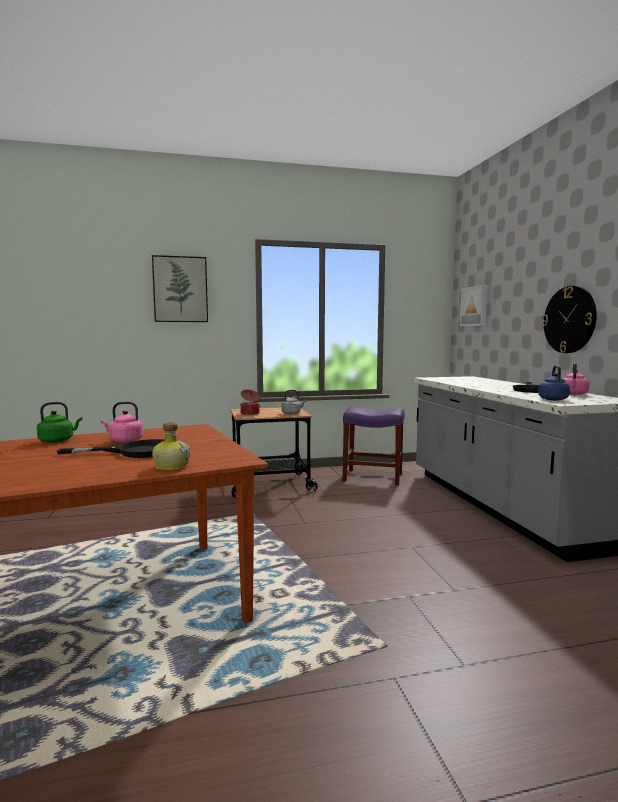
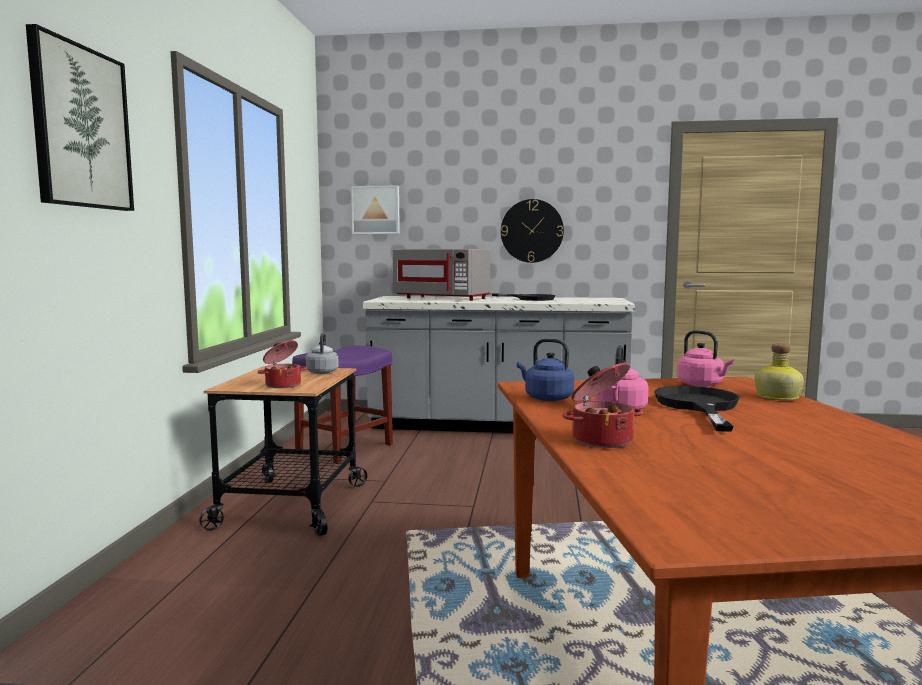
camera: 70 degrees left, 0 degrees up
green kettle [37,402,82,443] -> cooking pot [562,363,643,448]
blue kettle [538,365,570,400] -> blue kettle moved to [517,338,574,401]
pink kettle [563,363,589,395] -> pink kettle moved to [677,330,734,387]
none -> grey microwave [393,249,490,301]

